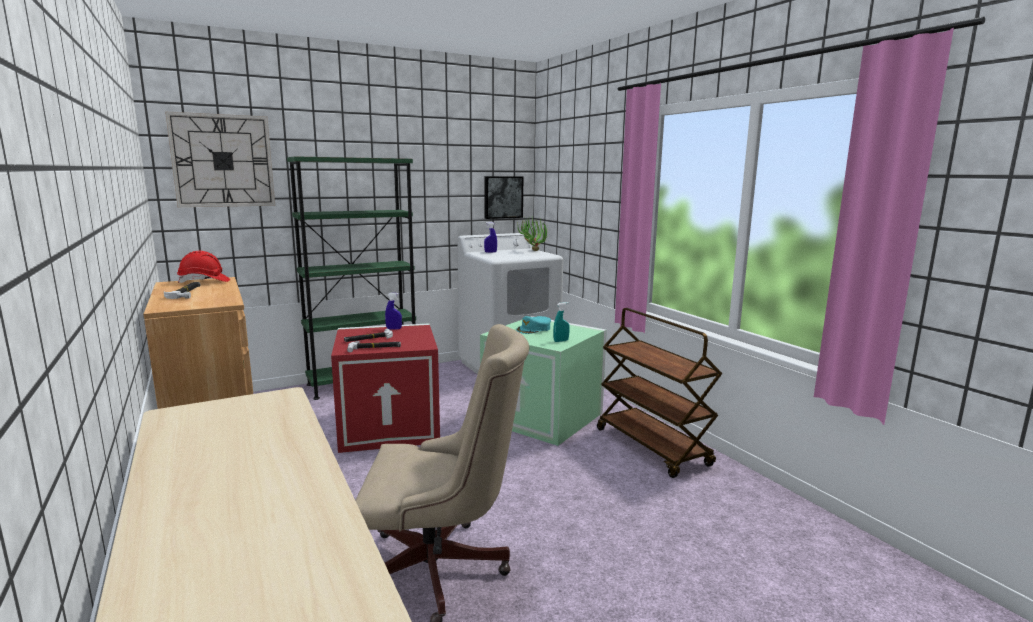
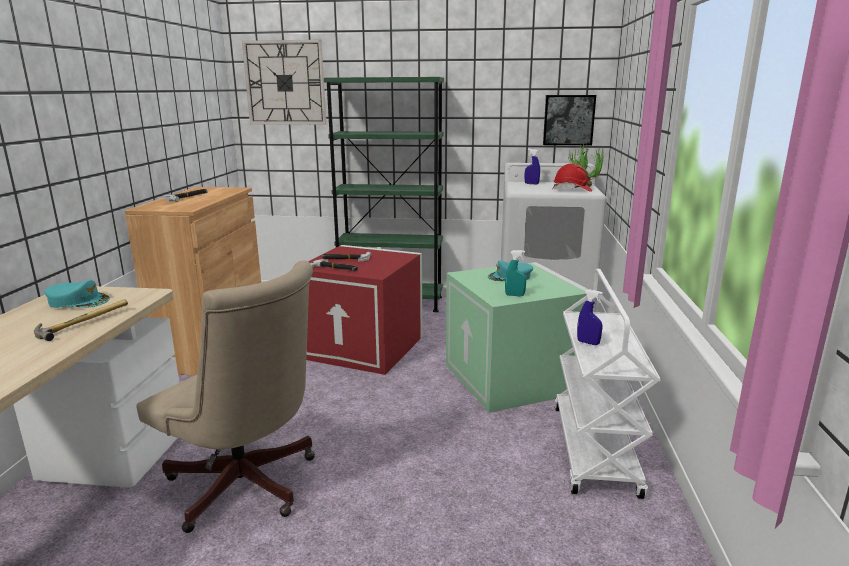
camera: 35 degrees right, 5 degrees up
red hard hat [177,251,230,283] -> red hard hat moved to [553,163,592,192]
blue spray bottle [385,293,402,330] -> blue spray bottle moved to [577,289,603,345]
brown cart [597,308,723,478] -> white cart [555,269,661,499]
none -> hammer [34,299,128,341]
none -> turquoise cap [44,280,110,308]

